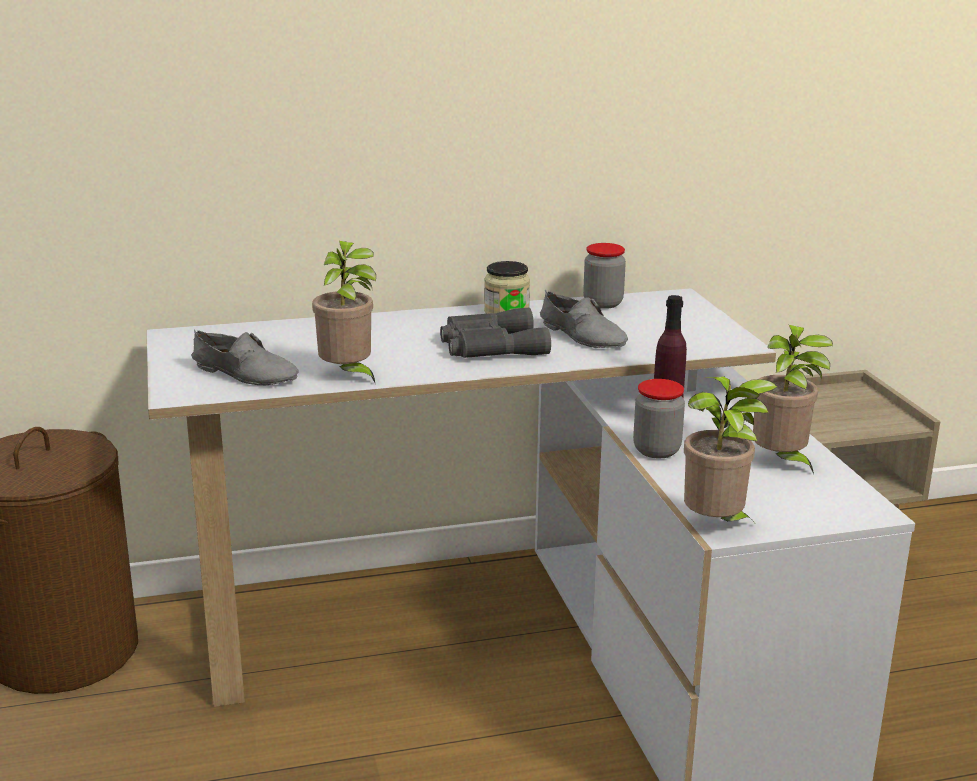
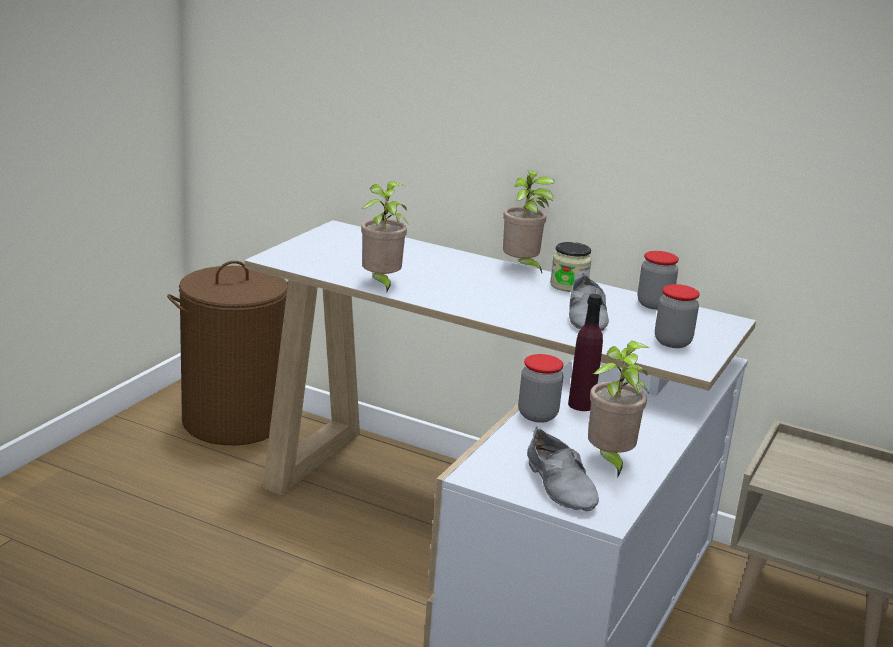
camera: 40 degrees right, 0 degrees up
grey shoe [191,329,299,386] -> grey shoe moved to [527,426,599,512]
grey binoculars [440,308,551,358] -> none
potted plant [684,377,778,522] -> potted plant moved to [503,170,554,273]
none -> jar [655,284,700,348]

